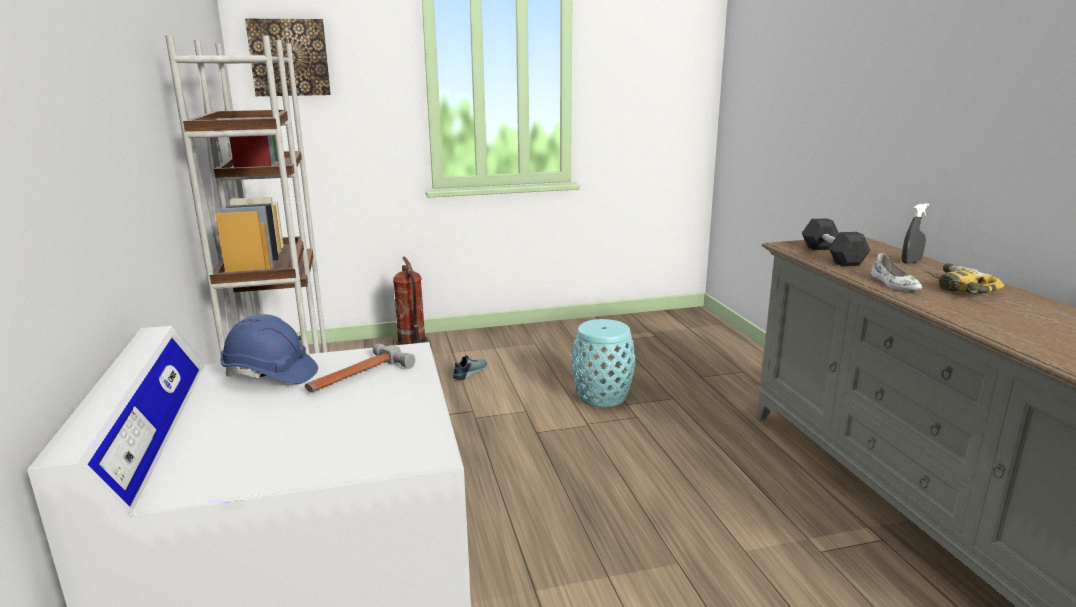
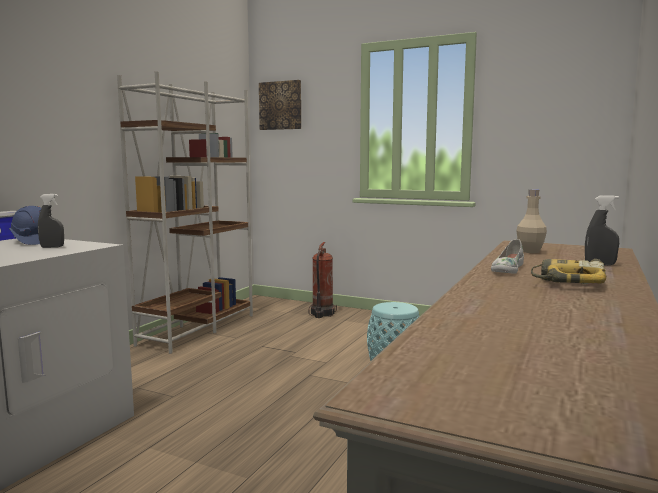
camera: 40 degrees right, 10 degrees down
hammer [305,343,415,392] -> grey spray bottle [38,194,64,248]
shoe [453,355,487,380] -> none
black dumbbell [802,218,870,266] -> beige bottle [516,189,547,253]

